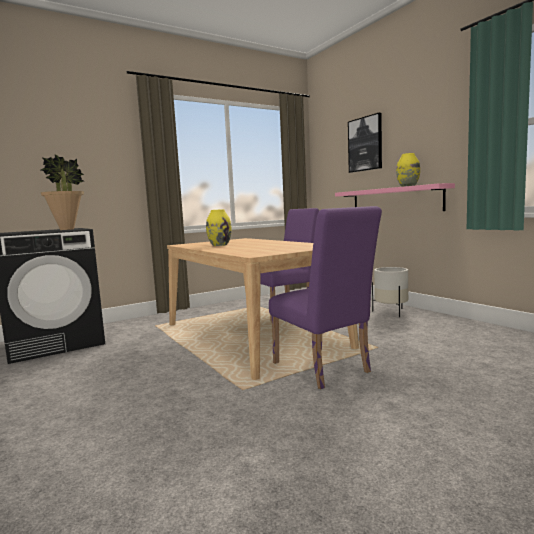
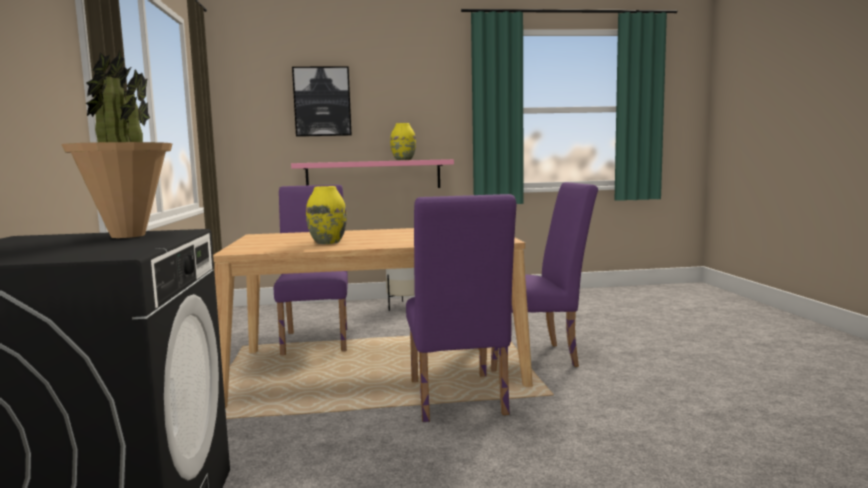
camera: 65 degrees left, 0 degrees up
none -> purple chair [406,194,517,422]

